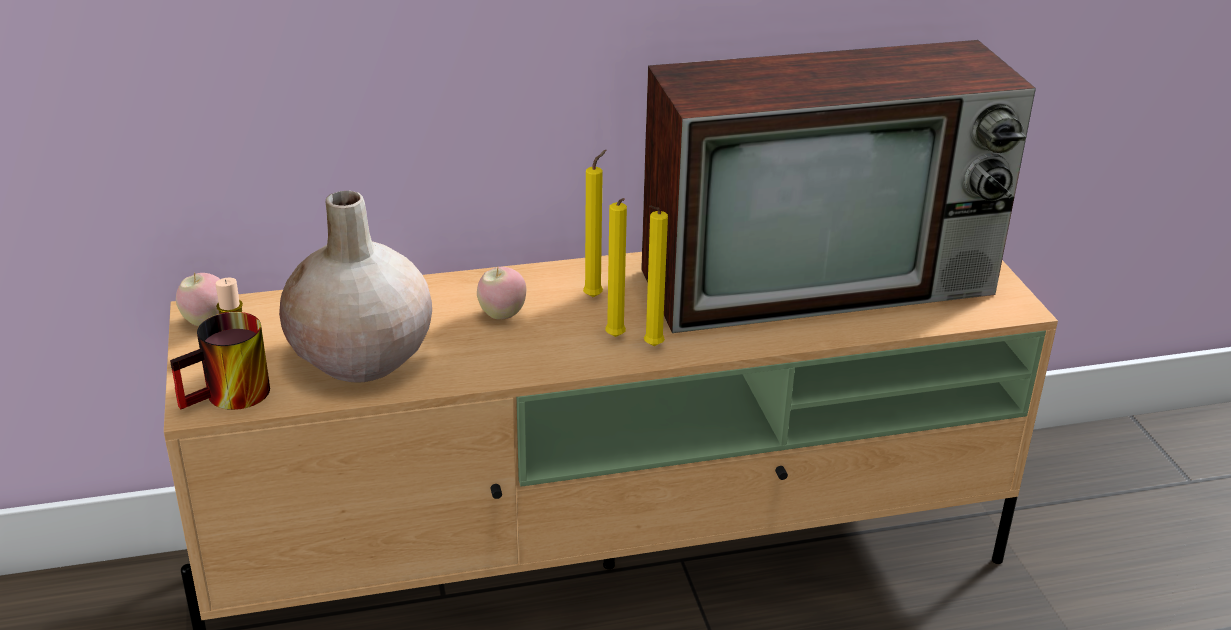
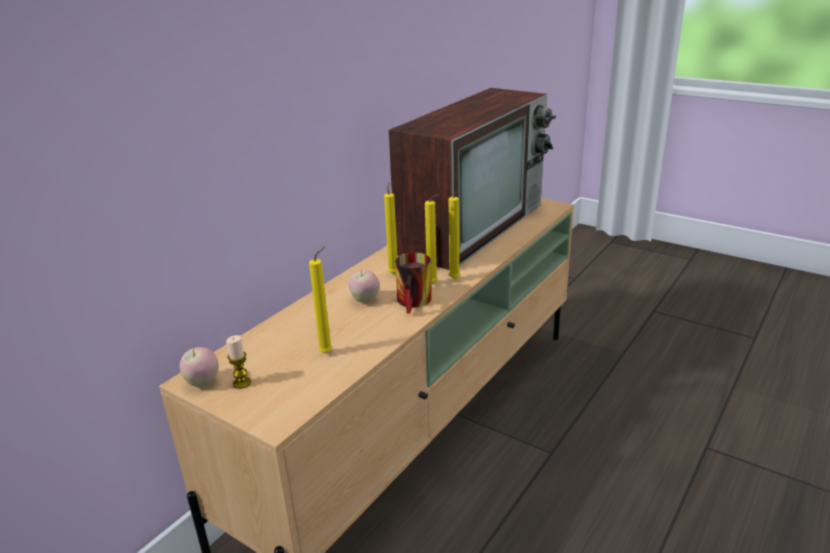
camera: 40 degrees left, 5 degrees down
mug [170,312,270,410] -> mug moved to [395,252,432,313]
beige vase [279,191,432,382] -> yellow candle [309,246,333,353]

